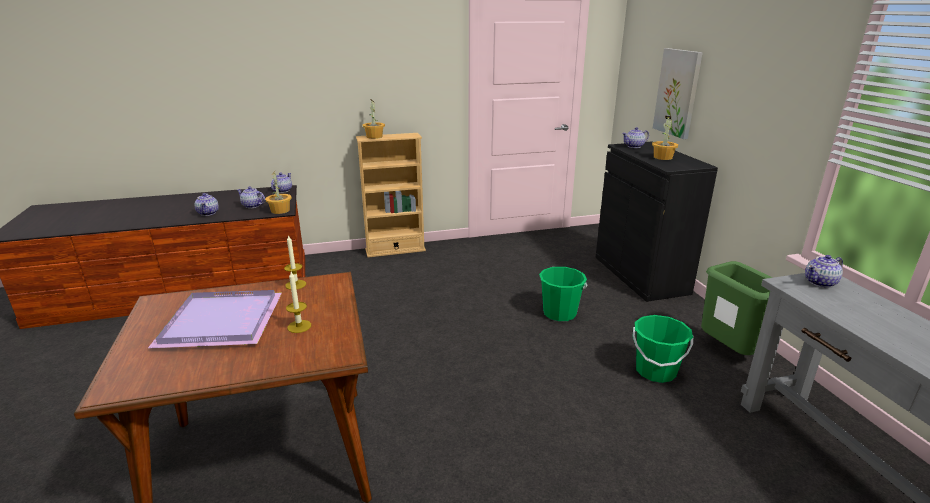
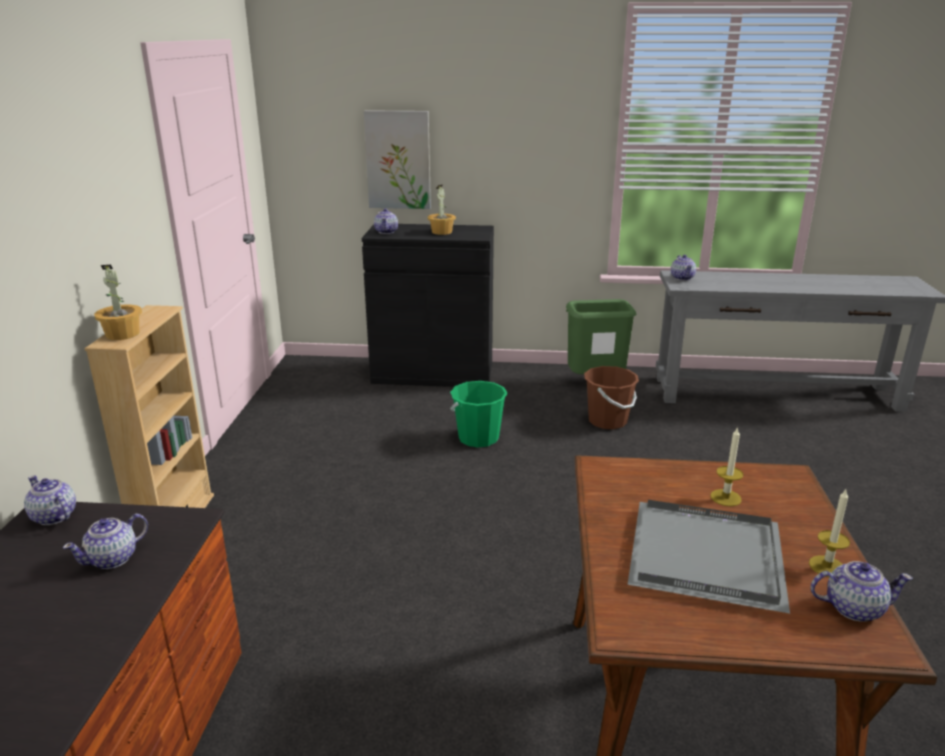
camera: 70 degrees left, 0 degrees up
purple tray [148,290,282,348] -> grey tray [627,500,790,614]
teapot [195,193,219,216] -> teapot moved to [810,561,913,622]
potted plant [265,171,292,214] -> none
candle [284,235,306,290] -> candle moved to [809,490,850,577]
green bucket [632,315,694,383] -> brown bucket [584,366,639,429]

